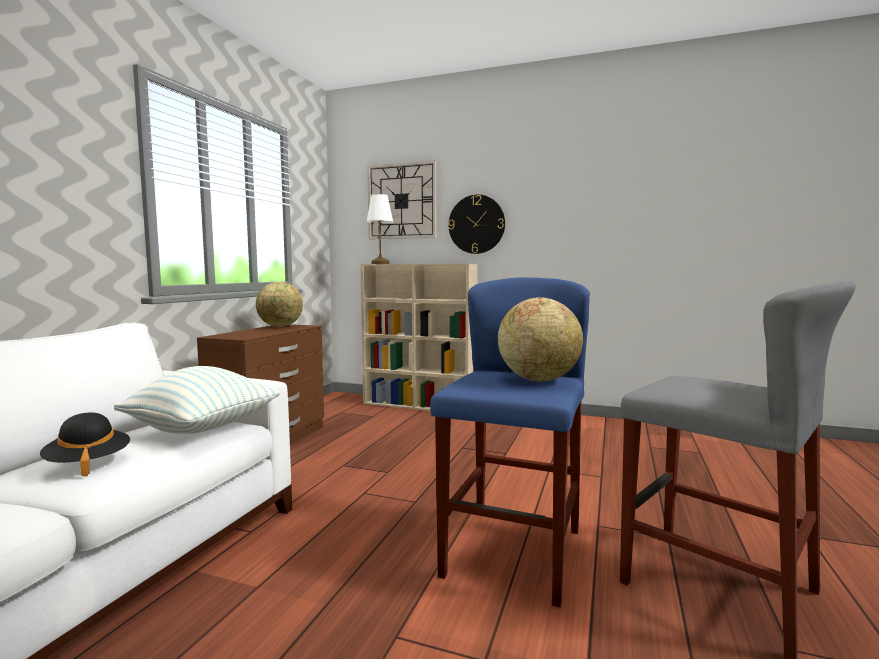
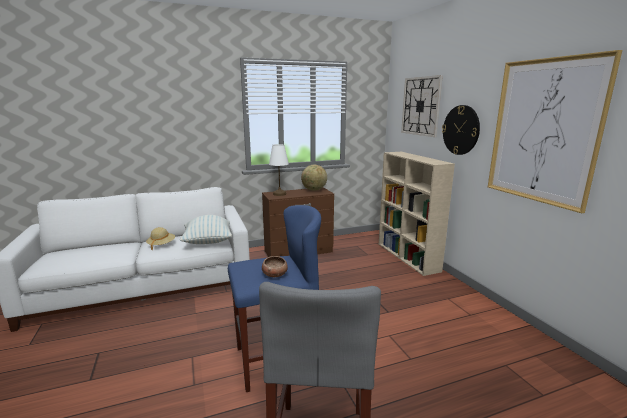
camera: 50 degrees right, 10 degrees up
black hat [40,413,130,477] -> beige hat [146,227,175,250]
white table lamp [366,194,393,264] -> white table lamp moved to [269,144,289,196]
globe [498,297,583,382] -> bowl [262,256,288,277]
none -> picture [488,50,622,213]

